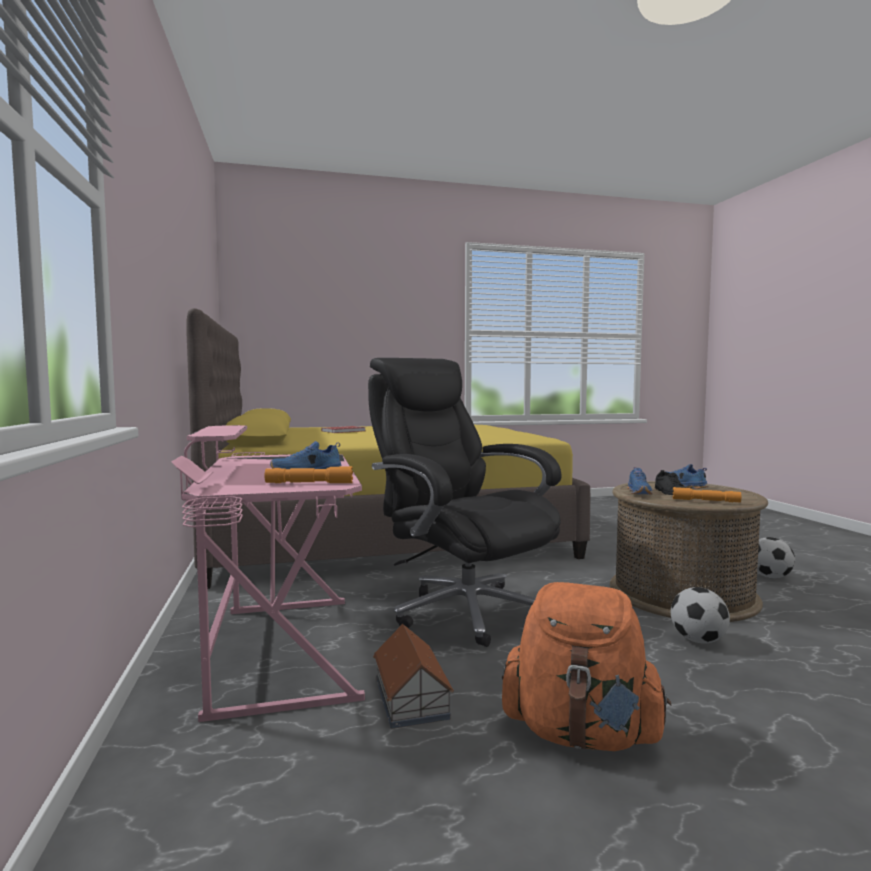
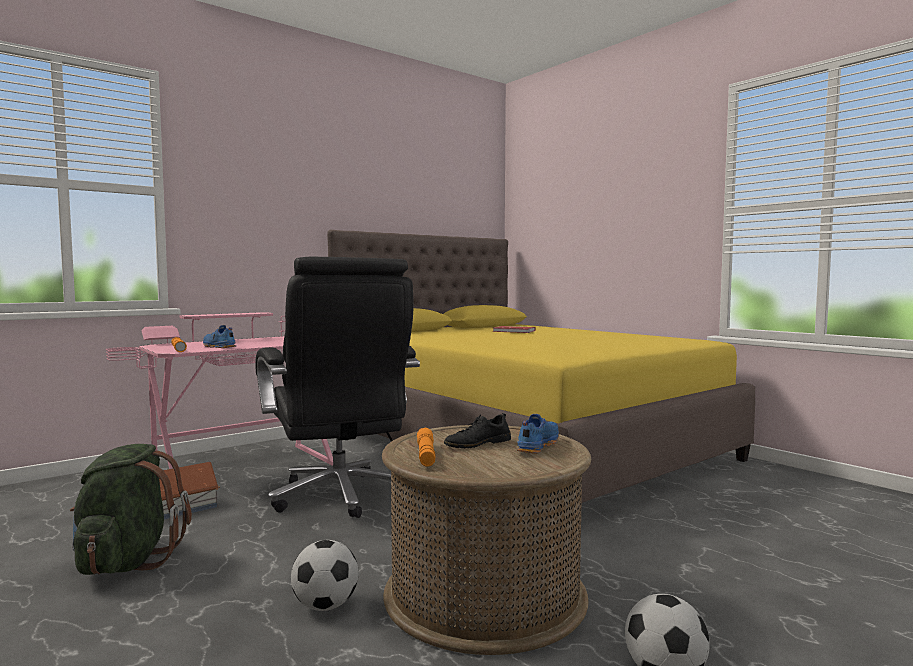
camera: 65 degrees right, 0 degrees up
black office chair [368,358,561,647] -> black office chair turned 135 degrees clockwise [255,256,420,518]
orange backpack [502,582,671,751] -> green backpack [70,444,192,575]
blue shoe [627,467,653,495] -> none

